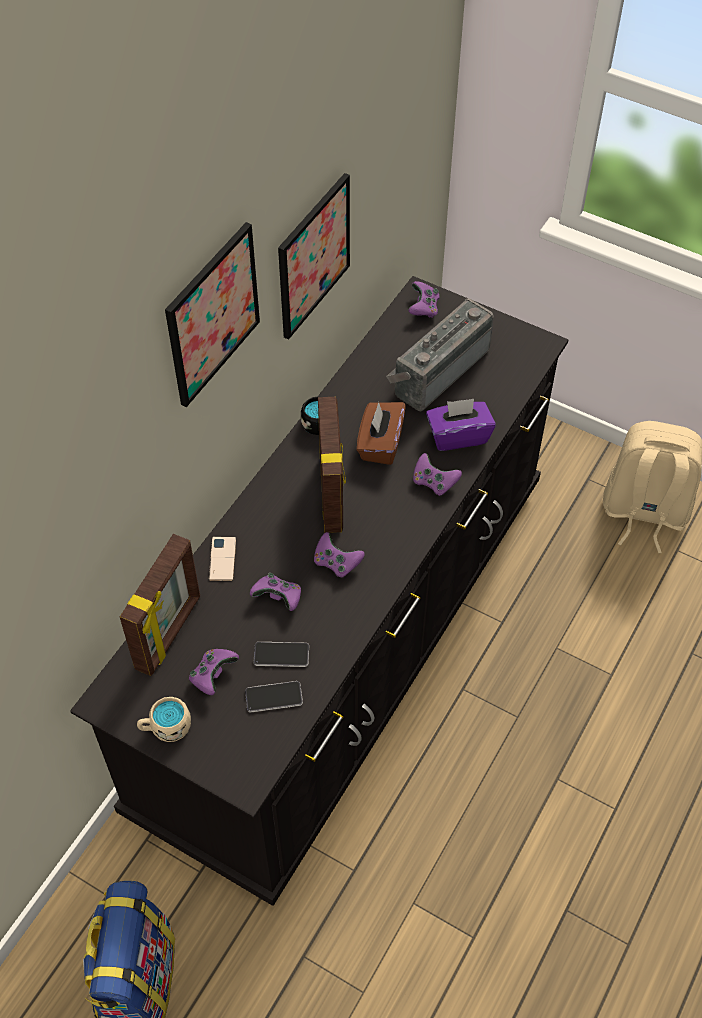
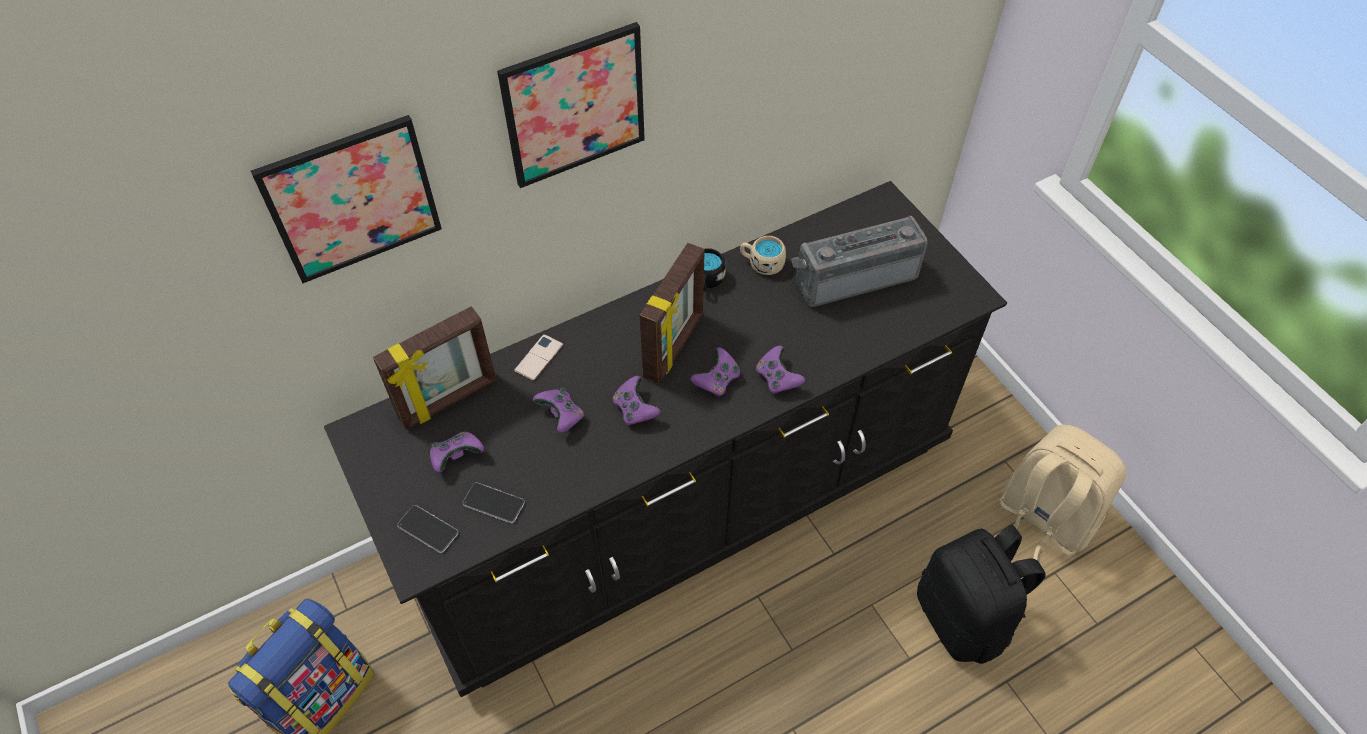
camera: 30 degrees right, 0 degrees up
beige mug [137,697,191,742] -> beige mug moved to [740,236,786,275]
phone [254,642,309,667] -> phone moved to [397,505,459,553]
picture [278,173,350,340] -> picture moved to [251,115,442,283]
brown tissue box [357,402,406,465] -> none
purple game controller [408,281,440,318] -> purple game controller moved to [690,347,740,396]
purple tissue box [426,399,496,451] -> none
none -> black backpack [917,524,1046,664]

